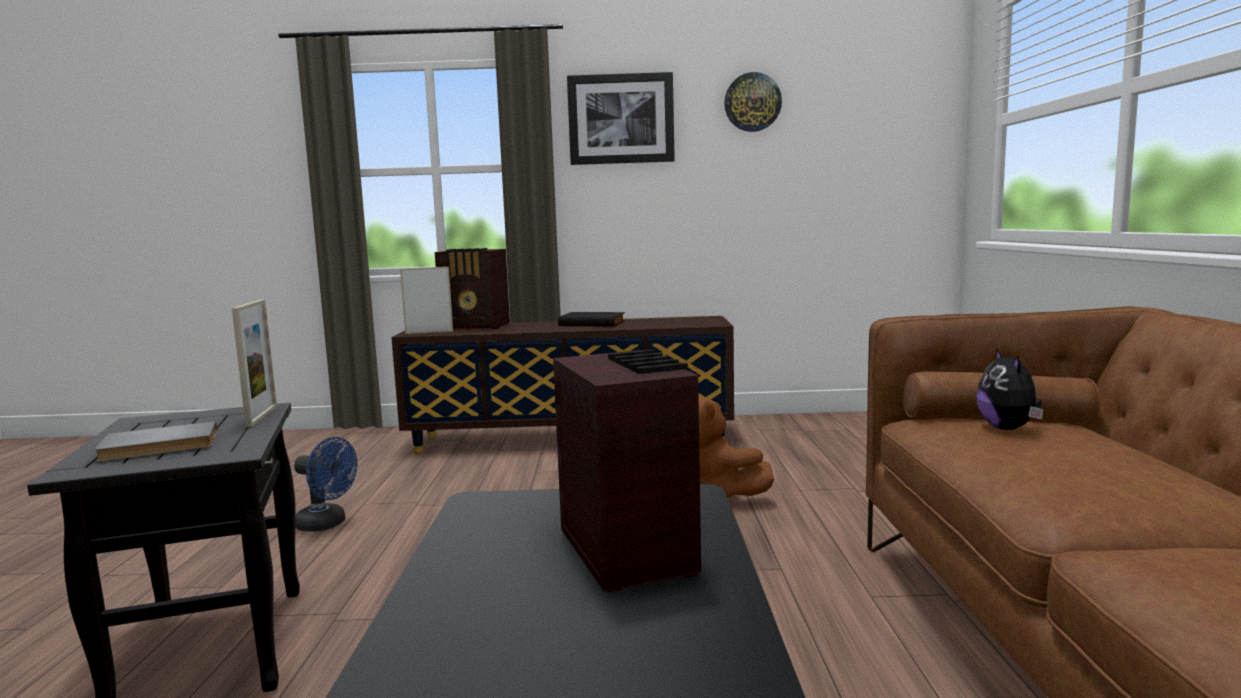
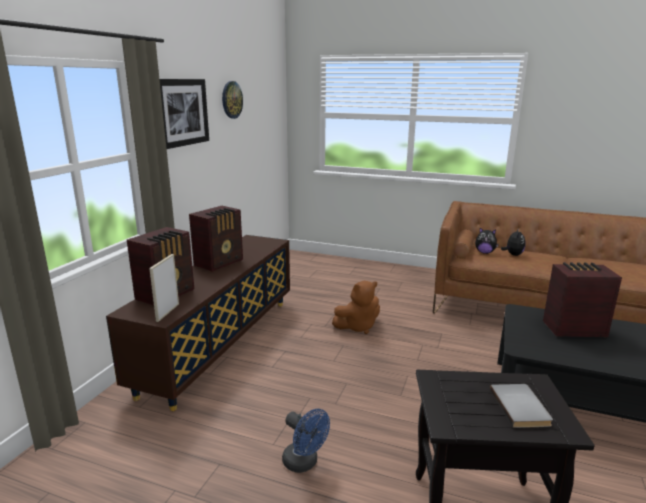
camera: 70 degrees left, 10 degrees up
picture frame [232,299,277,427] -> none
blue fan [294,437,357,532] -> blue fan turned 90 degrees clockwise [282,409,330,473]
black book [558,312,625,327] -> radio [189,206,243,272]
none -> plush toy [501,230,525,256]

